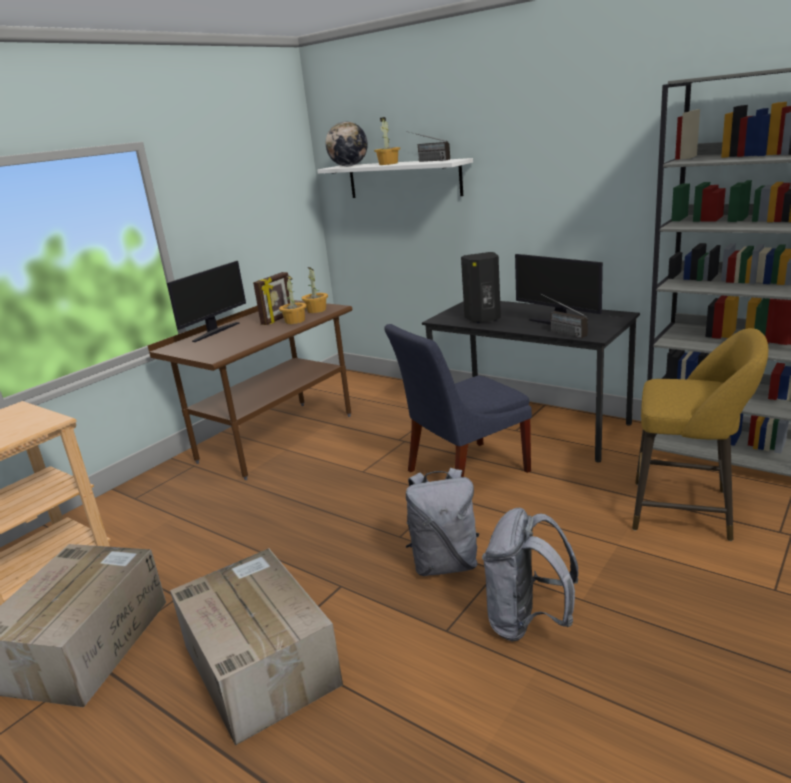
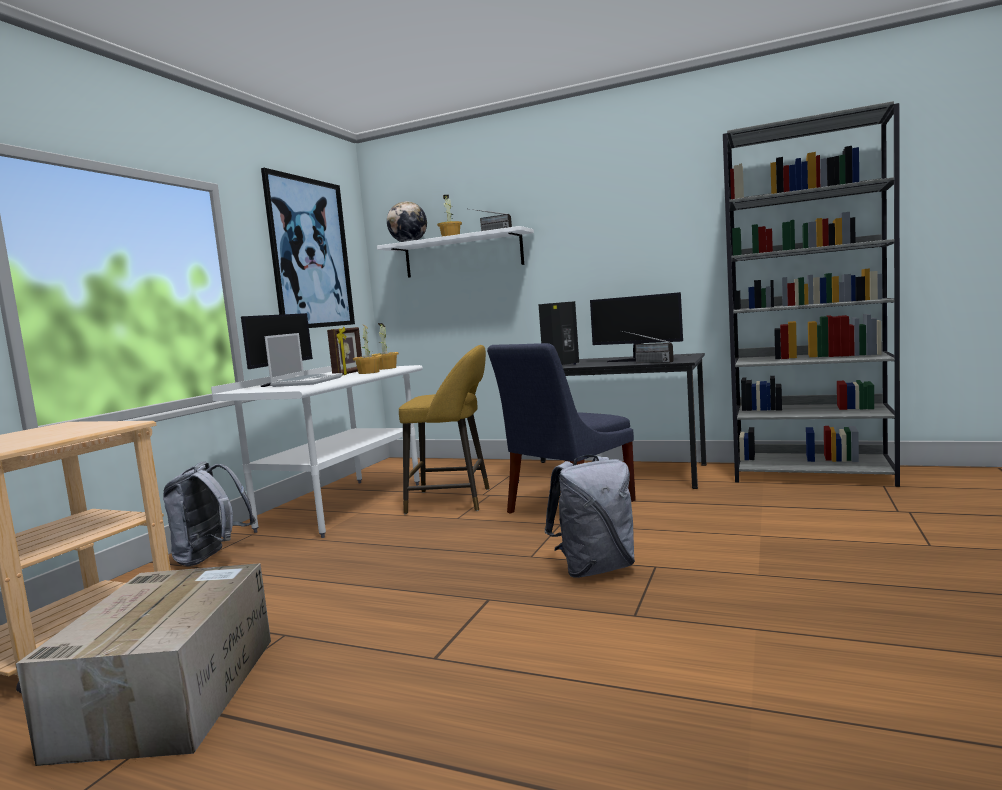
camera: 15 degrees left, 15 degrees down
brown desk [148,300,352,480] -> white desk [211,365,423,538]
cardboard box [170,548,343,746] -> none
grey backpack [482,508,579,641] -> grey backpack moved to [163,462,256,566]
yellow stool [632,328,768,541] -> yellow stool moved to [399,345,489,514]
none -> picture [261,168,355,328]
none -> laptop [265,333,343,387]

